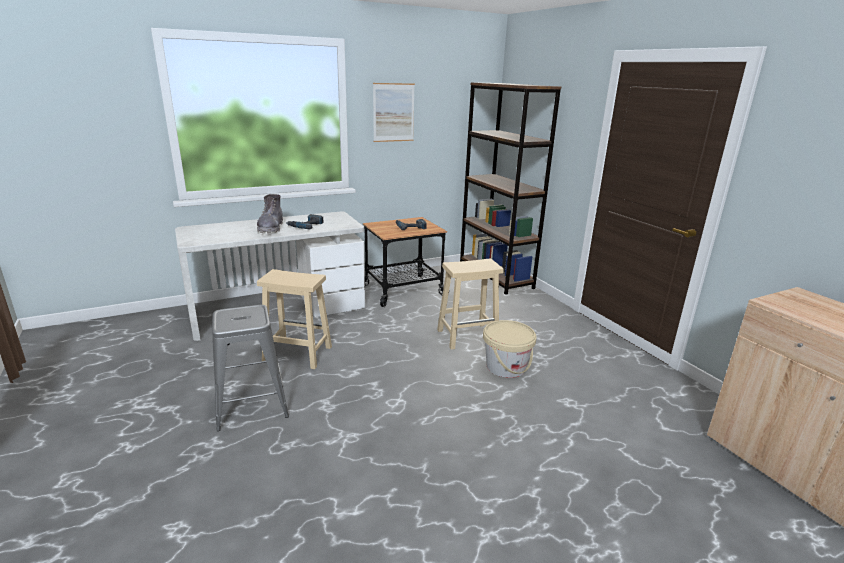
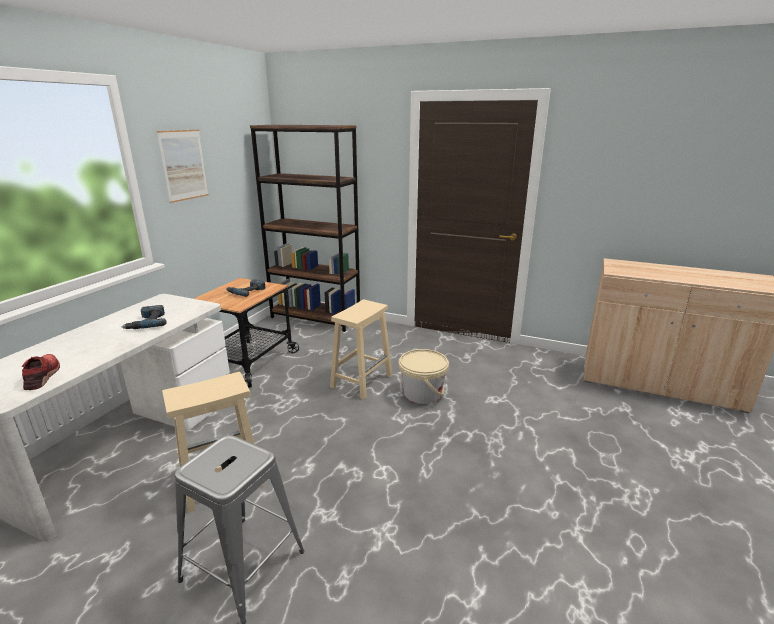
camera: 40 degrees left, 0 degrees up
grey boot [257,194,283,234] -> none
none -> red shoe [22,354,60,390]

